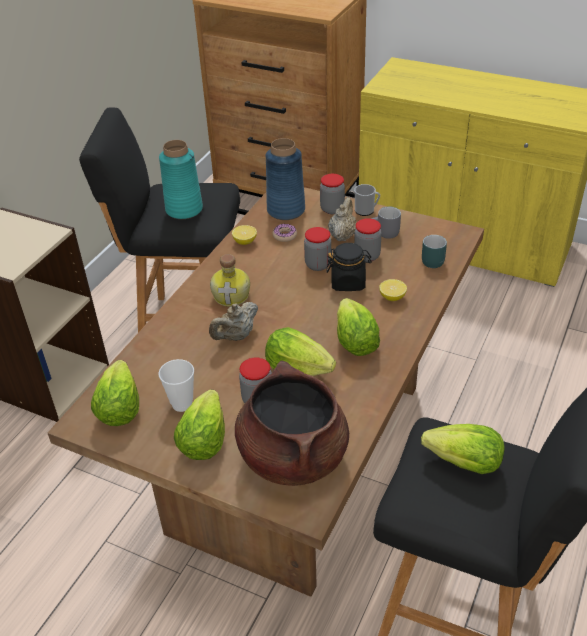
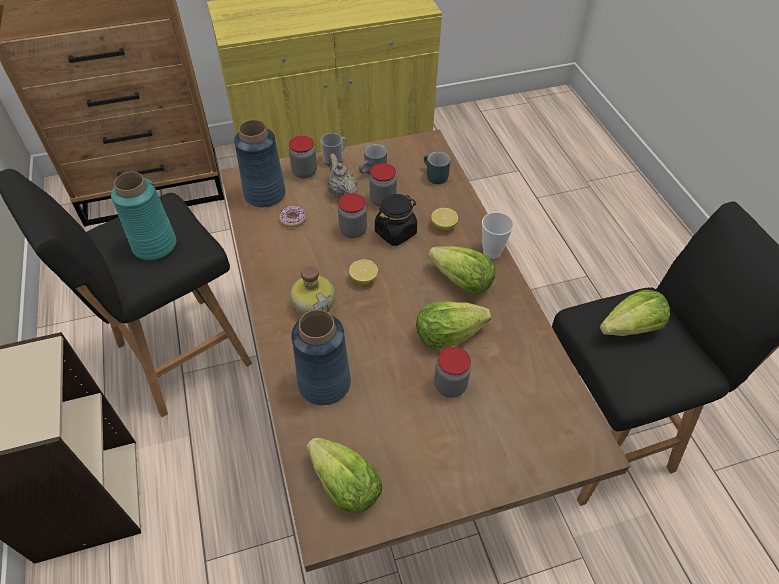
camera: 45 degrees left, 10 degrees up
cup [159,359,194,412] -> cup moved to [482,212,514,259]
lettuce [174,389,225,460] -> none
beige teapot [209,302,258,341] -> none
lemon [232,225,257,245] -> lemon moved to [349,259,378,285]
brown cooking pot [235,361,349,486] -> none
none -> blue vase [291,310,351,405]

